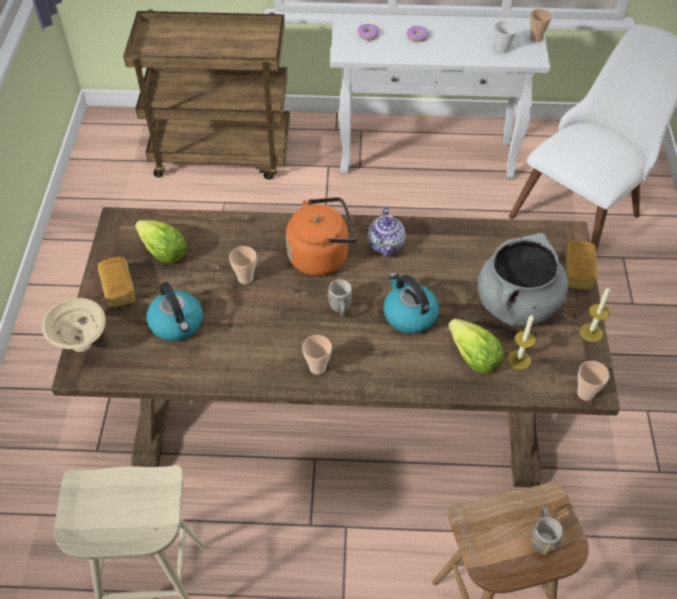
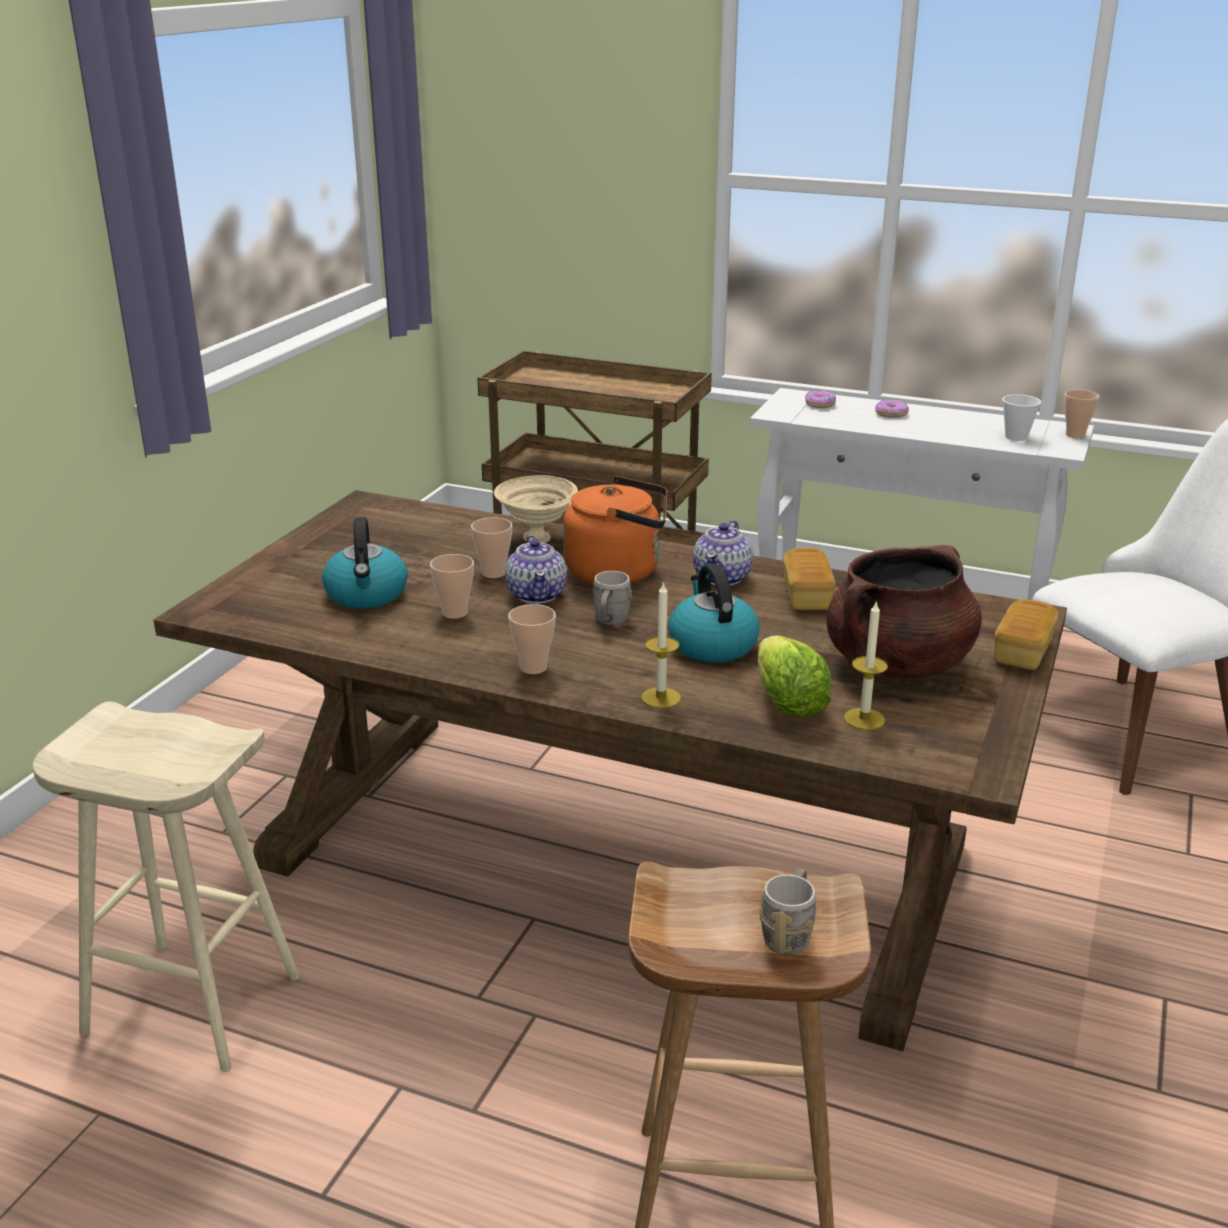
camera: 20 degrees right, 25 degrees down
beige bowl [42,298,106,352] -> beige bowl moved to [494,475,578,543]
bread [98,257,135,308] -> bread moved to [783,548,835,610]
lettuce [135,220,187,263] -> none
grey cooking pot [478,233,569,326] -> brown cooking pot [827,545,982,678]
cup [577,361,610,401] -> cup moved to [430,554,474,619]
candle [580,287,610,342] -> candle moved to [641,581,681,708]
none -> teapot [505,535,567,604]

